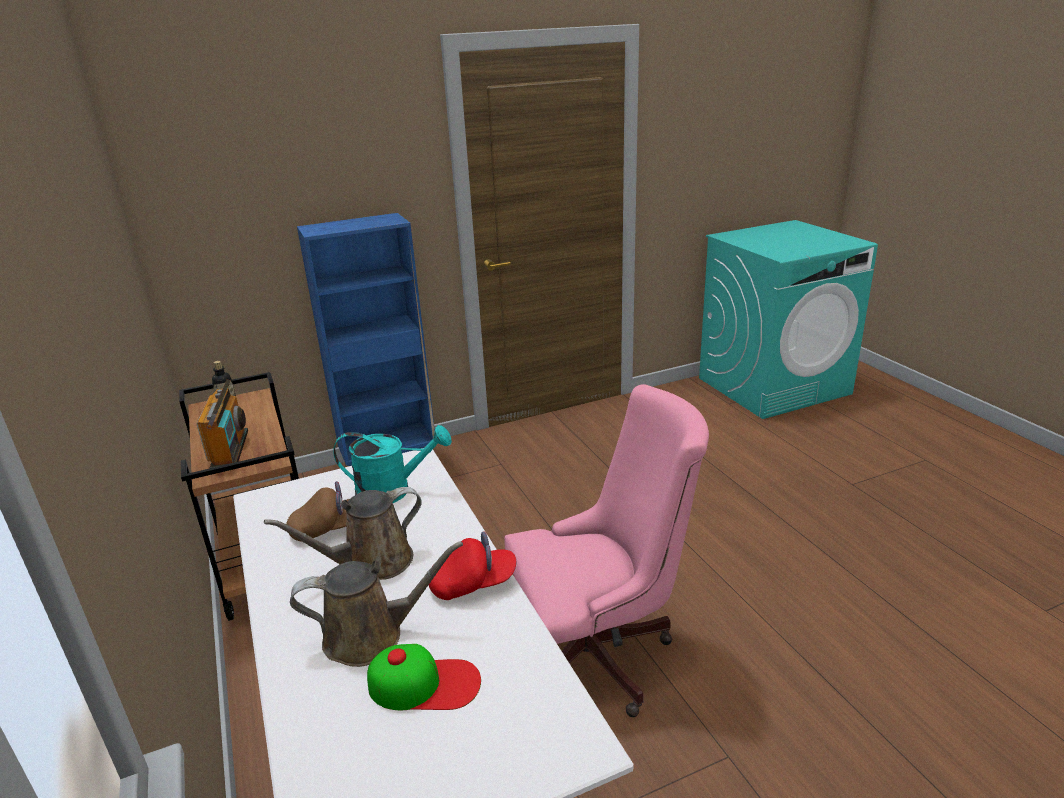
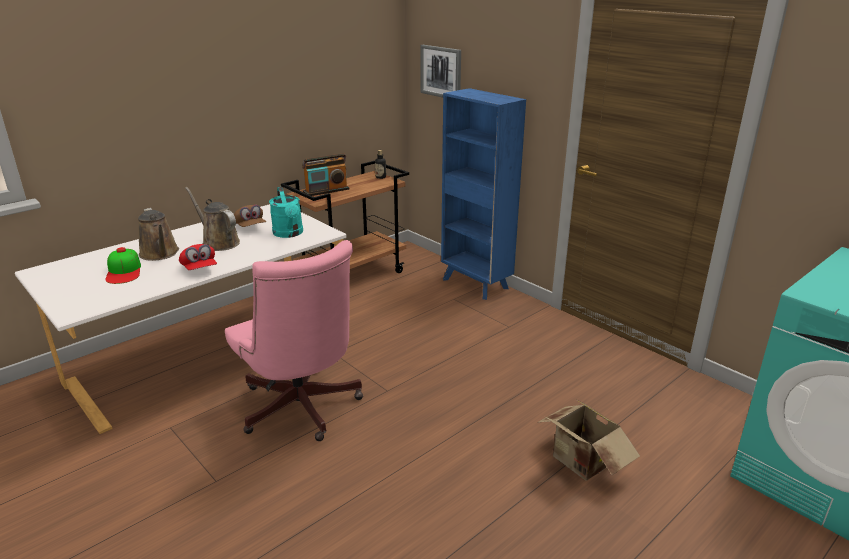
camera: 70 degrees right, 0 degrees up
none -> picture [420,45,461,98]
none -> cardboard box [539,399,640,481]

